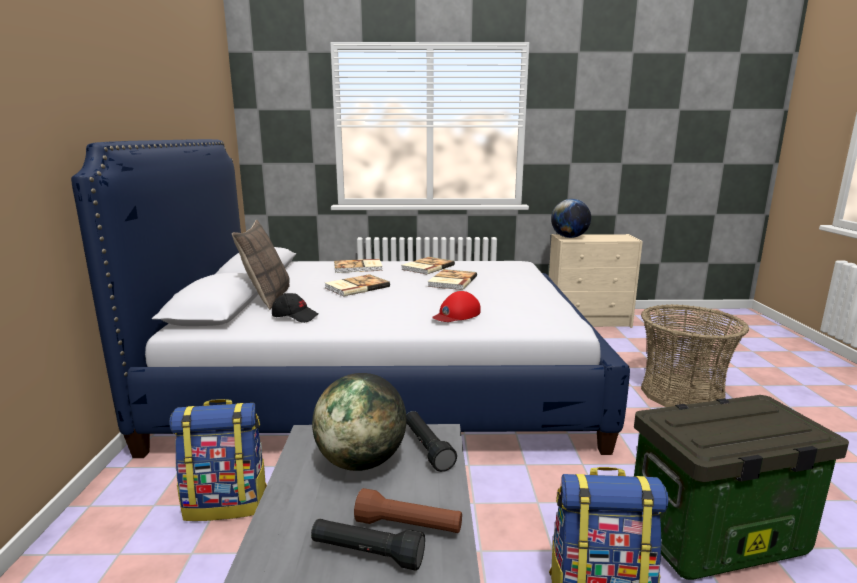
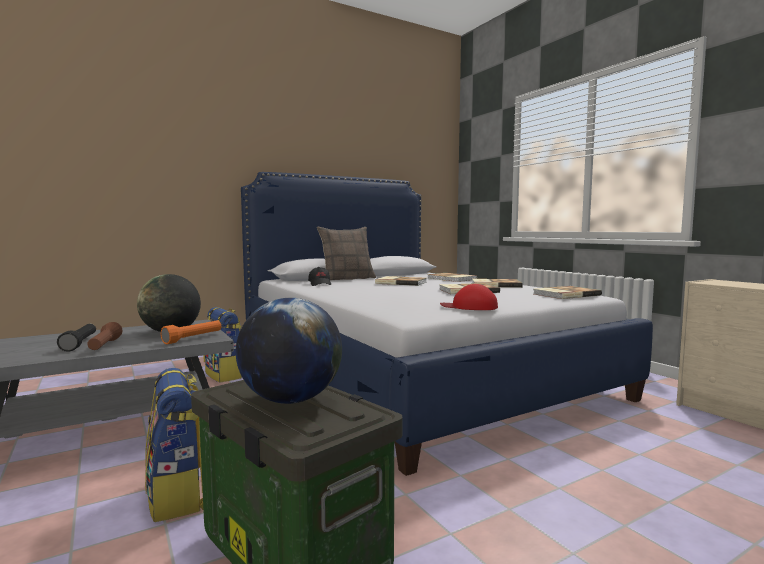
camera: 60 degrees right, 10 degrees down
black flashlight [406,411,457,472] -> orange flashlight [161,320,221,344]
red cap [432,291,481,322] -> red cap moved to [440,284,498,310]
globe [551,199,591,238] -> globe moved to [236,298,342,404]
basket [641,304,749,407] -> none
none -> book [533,286,602,299]

